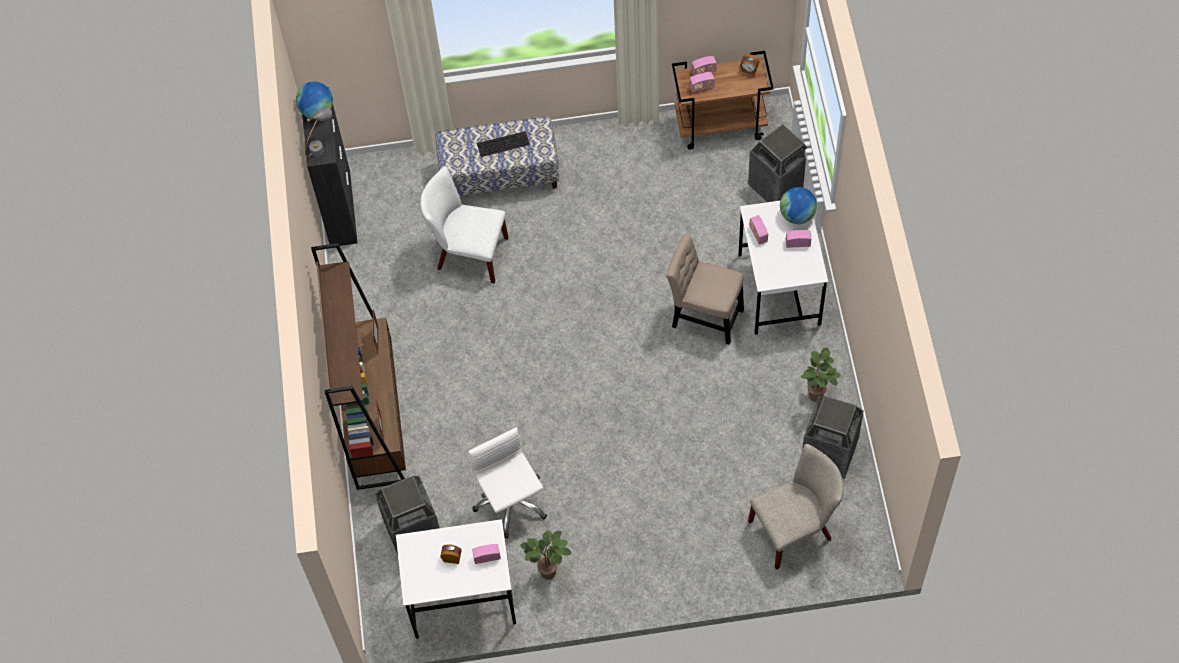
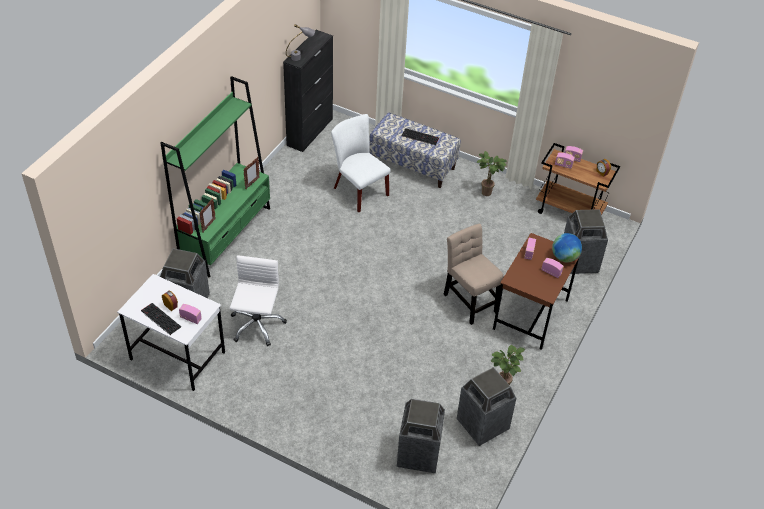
camera: 30 degrees right, 15 degrees down
globe [296,82,333,118] -> none
brown bookcase [311,243,406,490] -> green bookcase [161,76,270,278]
potted plant [520,530,572,580] -> potted plant moved to [476,151,507,196]
white desk [738,200,828,335] -> brown desk [493,233,582,350]
beige chair [748,444,844,570] -> trash can [397,399,445,473]
none -> keyboard [141,303,181,335]

